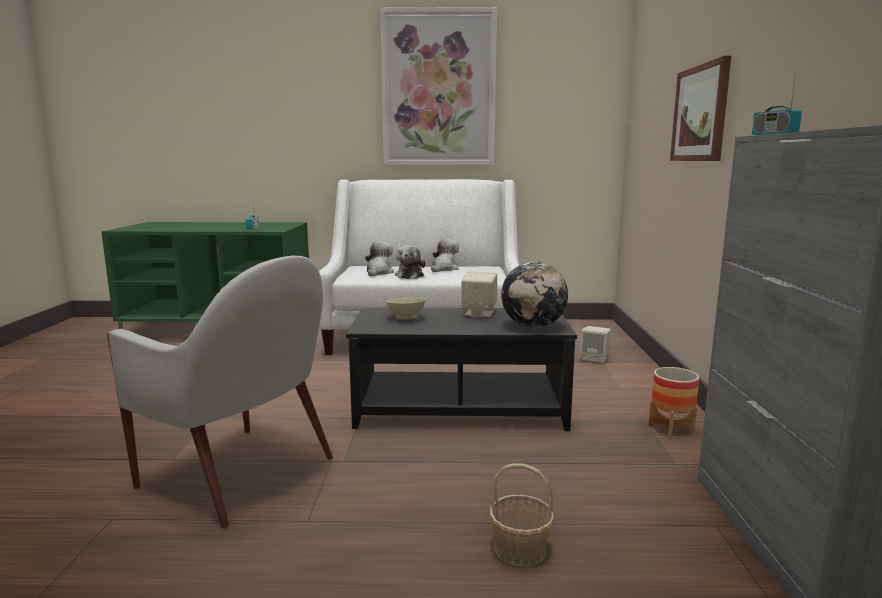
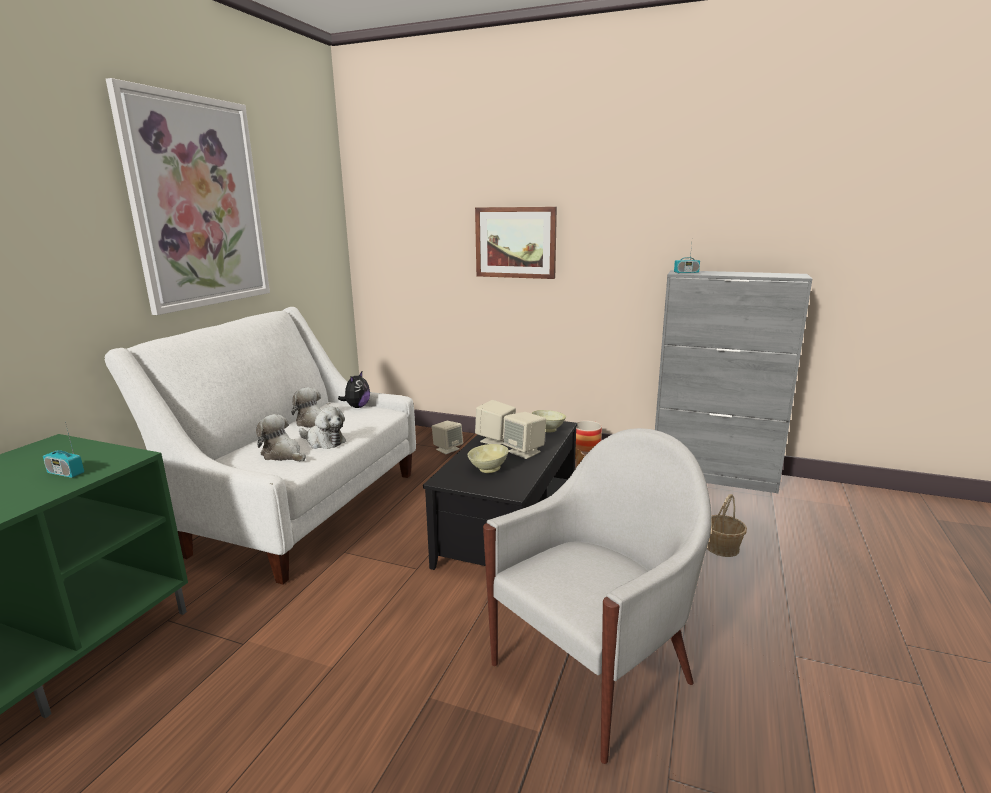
camera: 70 degrees left, 5 degrees up
globe [501,262,568,328] -> beige bowl [531,410,566,432]
none -> plush toy [338,372,370,408]
none -> beige speaker [503,412,546,459]

